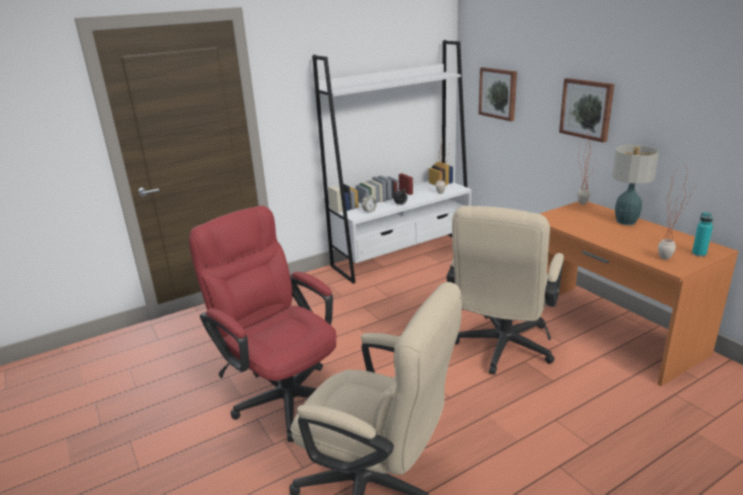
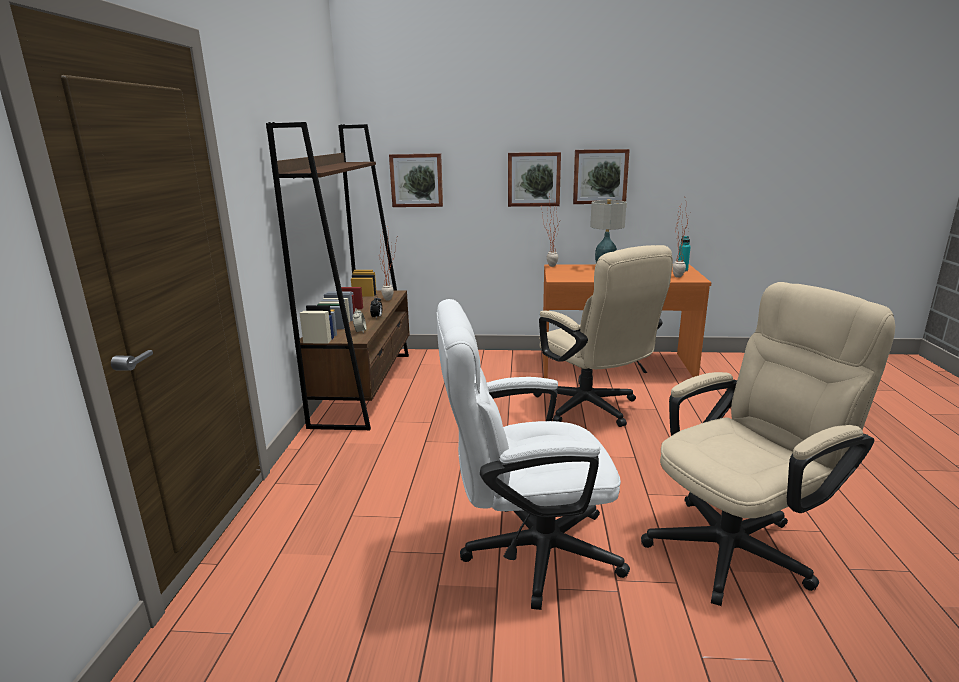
camera: 55 degrees left, 5 degrees down
red office chair [189,206,336,442] -> white office chair [436,299,630,610]
white bookcase [312,40,471,284] -> brown bookcase [266,122,410,430]
none -> picture [573,149,630,204]

